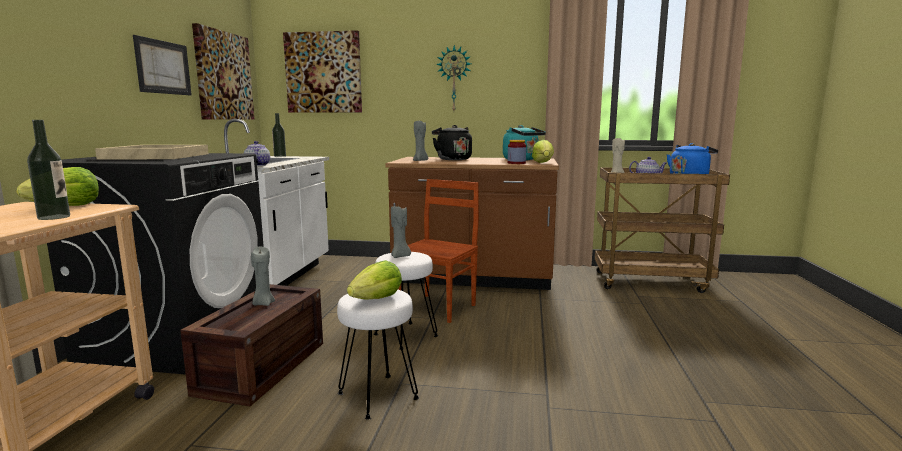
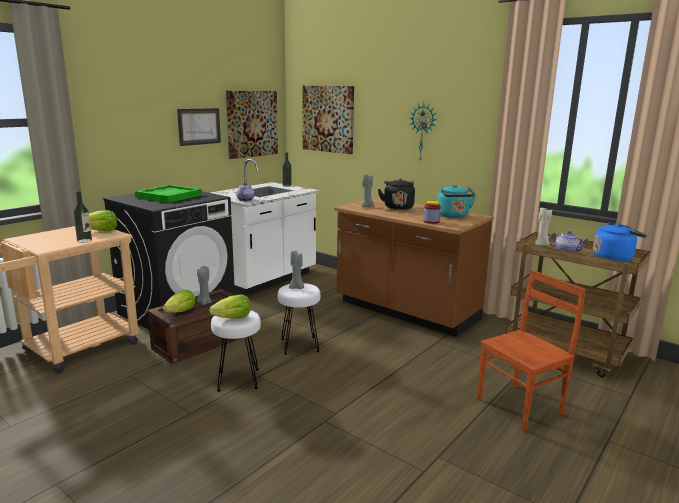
camera: 30 degrees right, 5 degrees up
beige tray [95,145,209,159] -> green tray [135,185,202,203]
brown chair [398,179,479,323] -> brown chair moved to [477,270,586,431]
lettuce [532,140,554,163] -> lettuce moved to [163,290,196,313]

